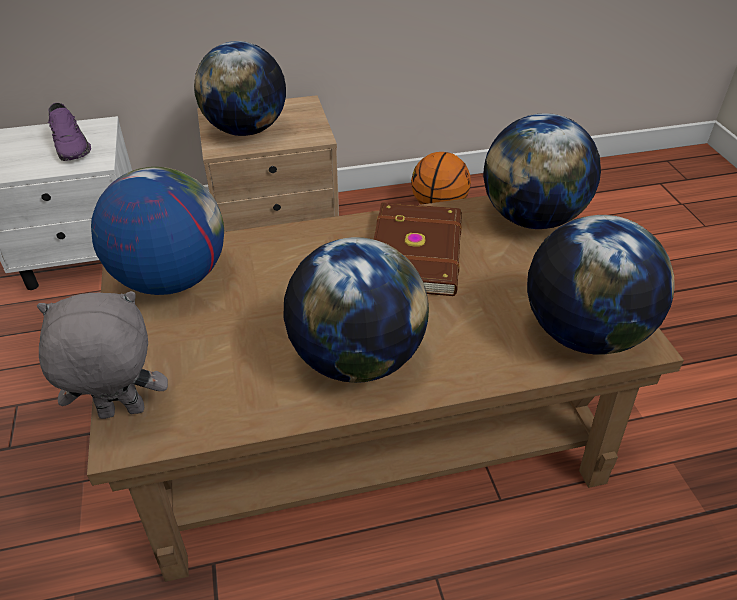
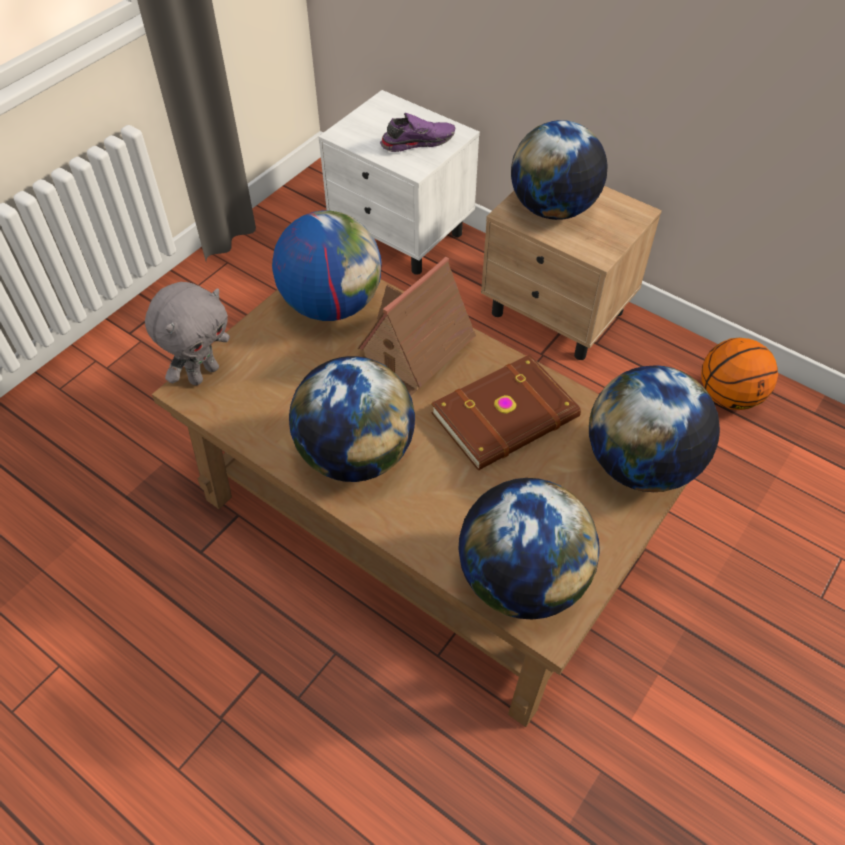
camera: 50 degrees right, 10 degrees up
grey plush toy [37,291,168,419] -> grey plush toy turned 90 degrees clockwise [145,282,230,385]
purple shoe [48,103,91,161] -> purple shoe turned 135 degrees counterclockwise [380,113,455,152]
none -> toy house [358,257,476,396]

